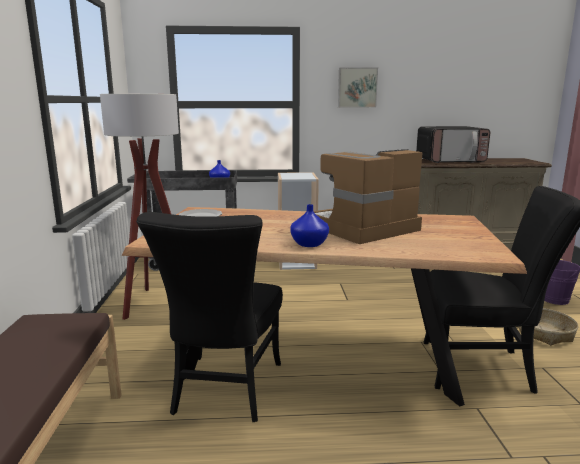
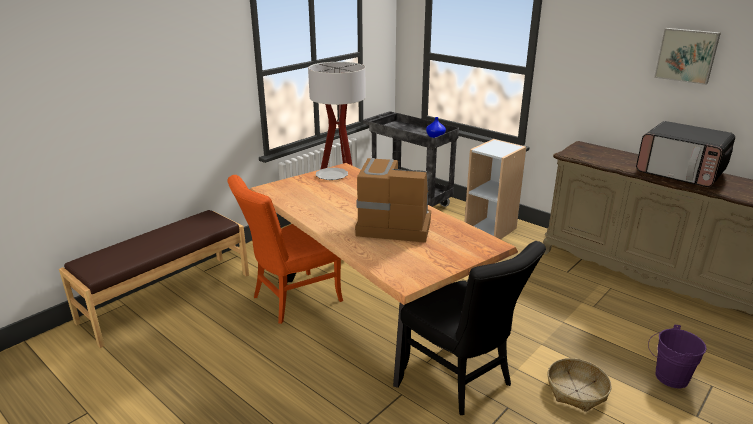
camera: 45 degrees right, 10 degrees up
black chair [136,212,283,423] -> orange chair [227,175,343,324]
blue vase [290,204,329,247] -> none
picture [338,67,378,108] -> picture moved to [654,28,721,85]

